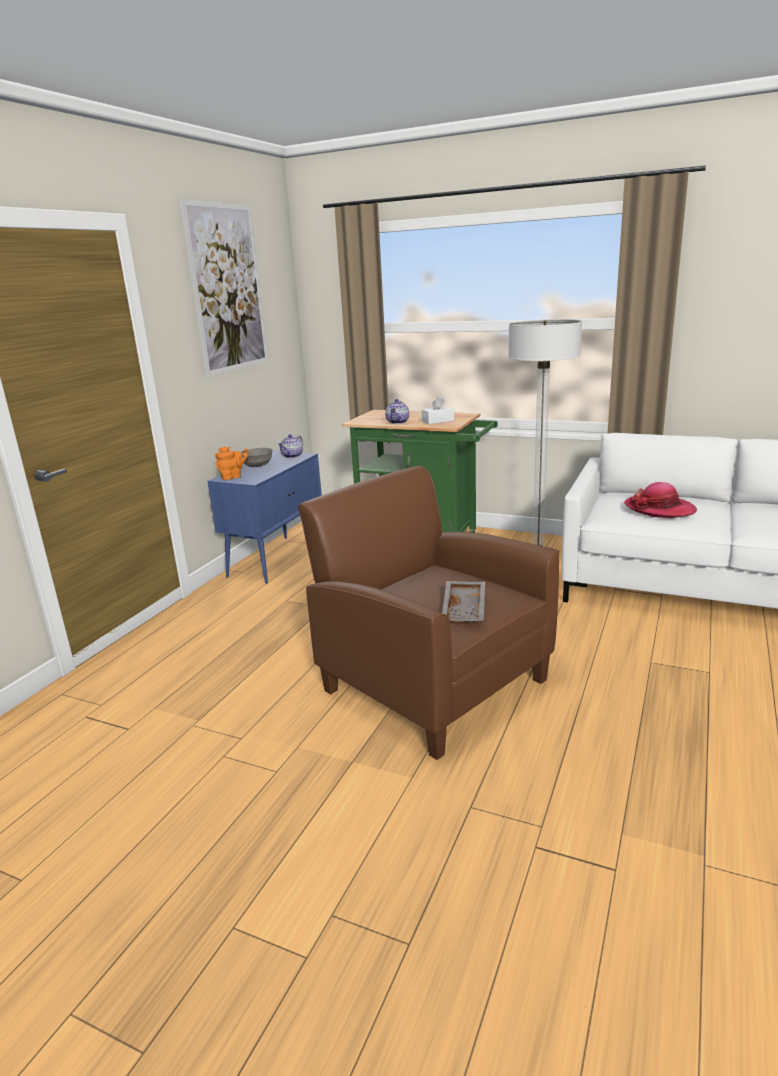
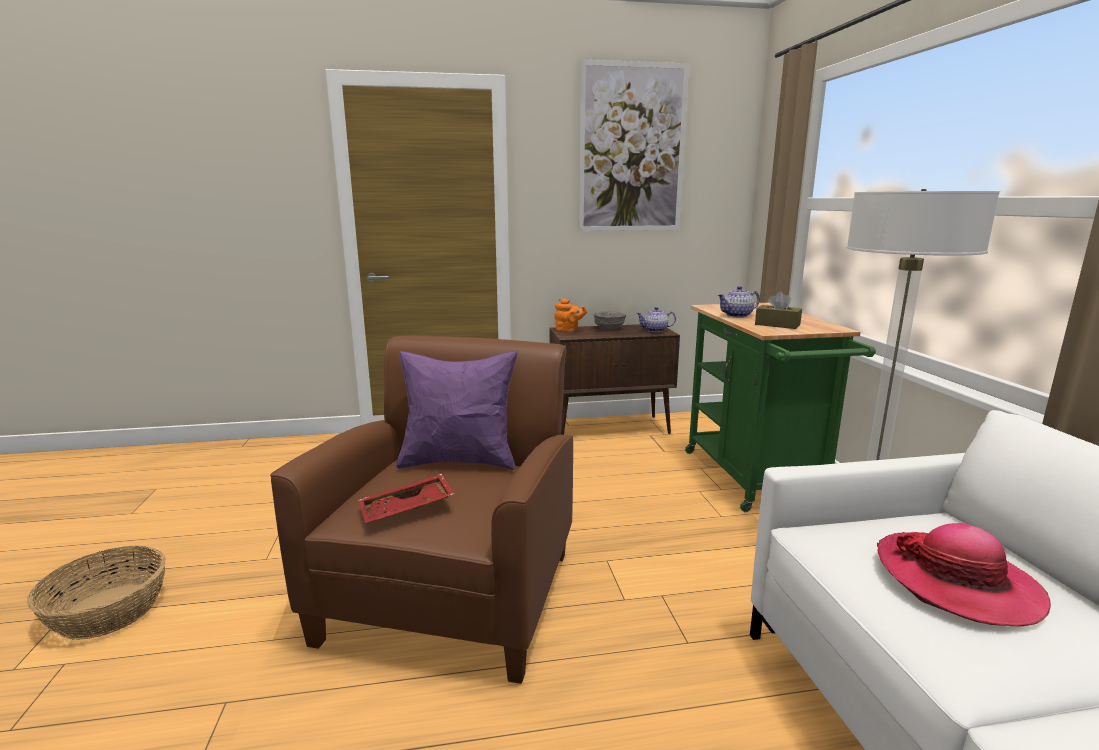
camera: 55 degrees right, 5 degrees down
blue cabinet [207,451,322,584] -> brown cabinet [549,324,680,435]
white tissue box [422,397,454,424] -> brown tissue box [755,292,802,329]
grey tray [442,581,485,624] -> red tray [358,474,455,523]
none -> basket [27,546,166,640]
none -> purple pillow [396,351,517,470]

